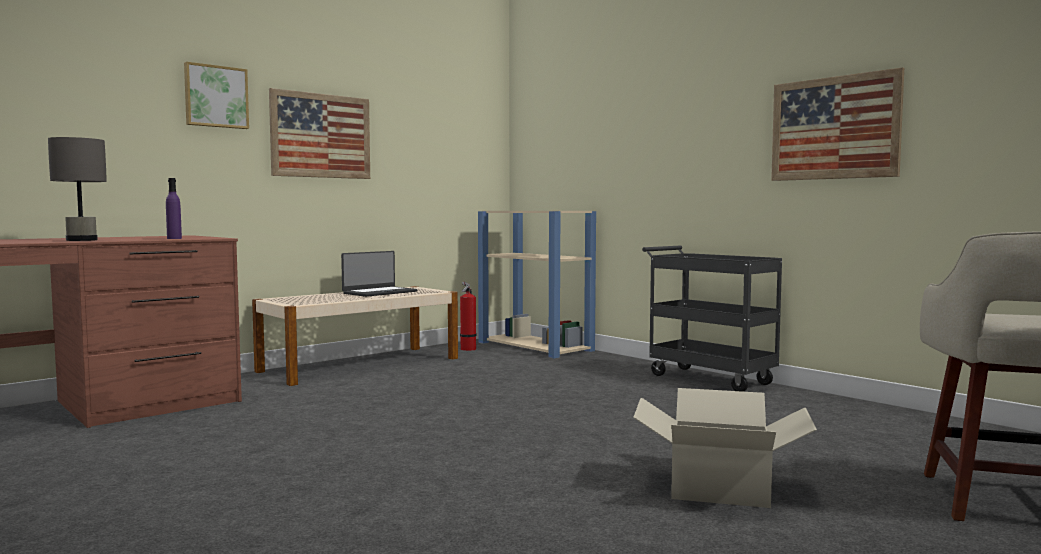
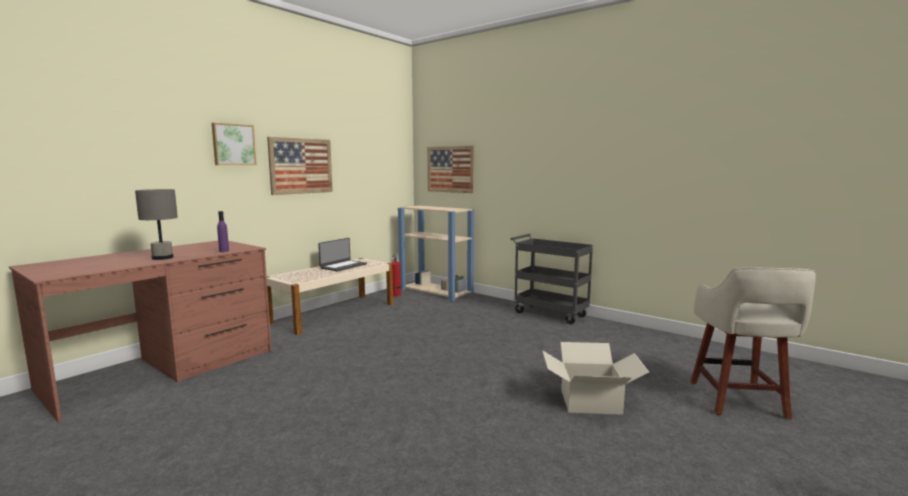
camera: 10 degrees left, 5 degrees up
picture [771,67,904,181] -> picture moved to [427,145,475,193]

